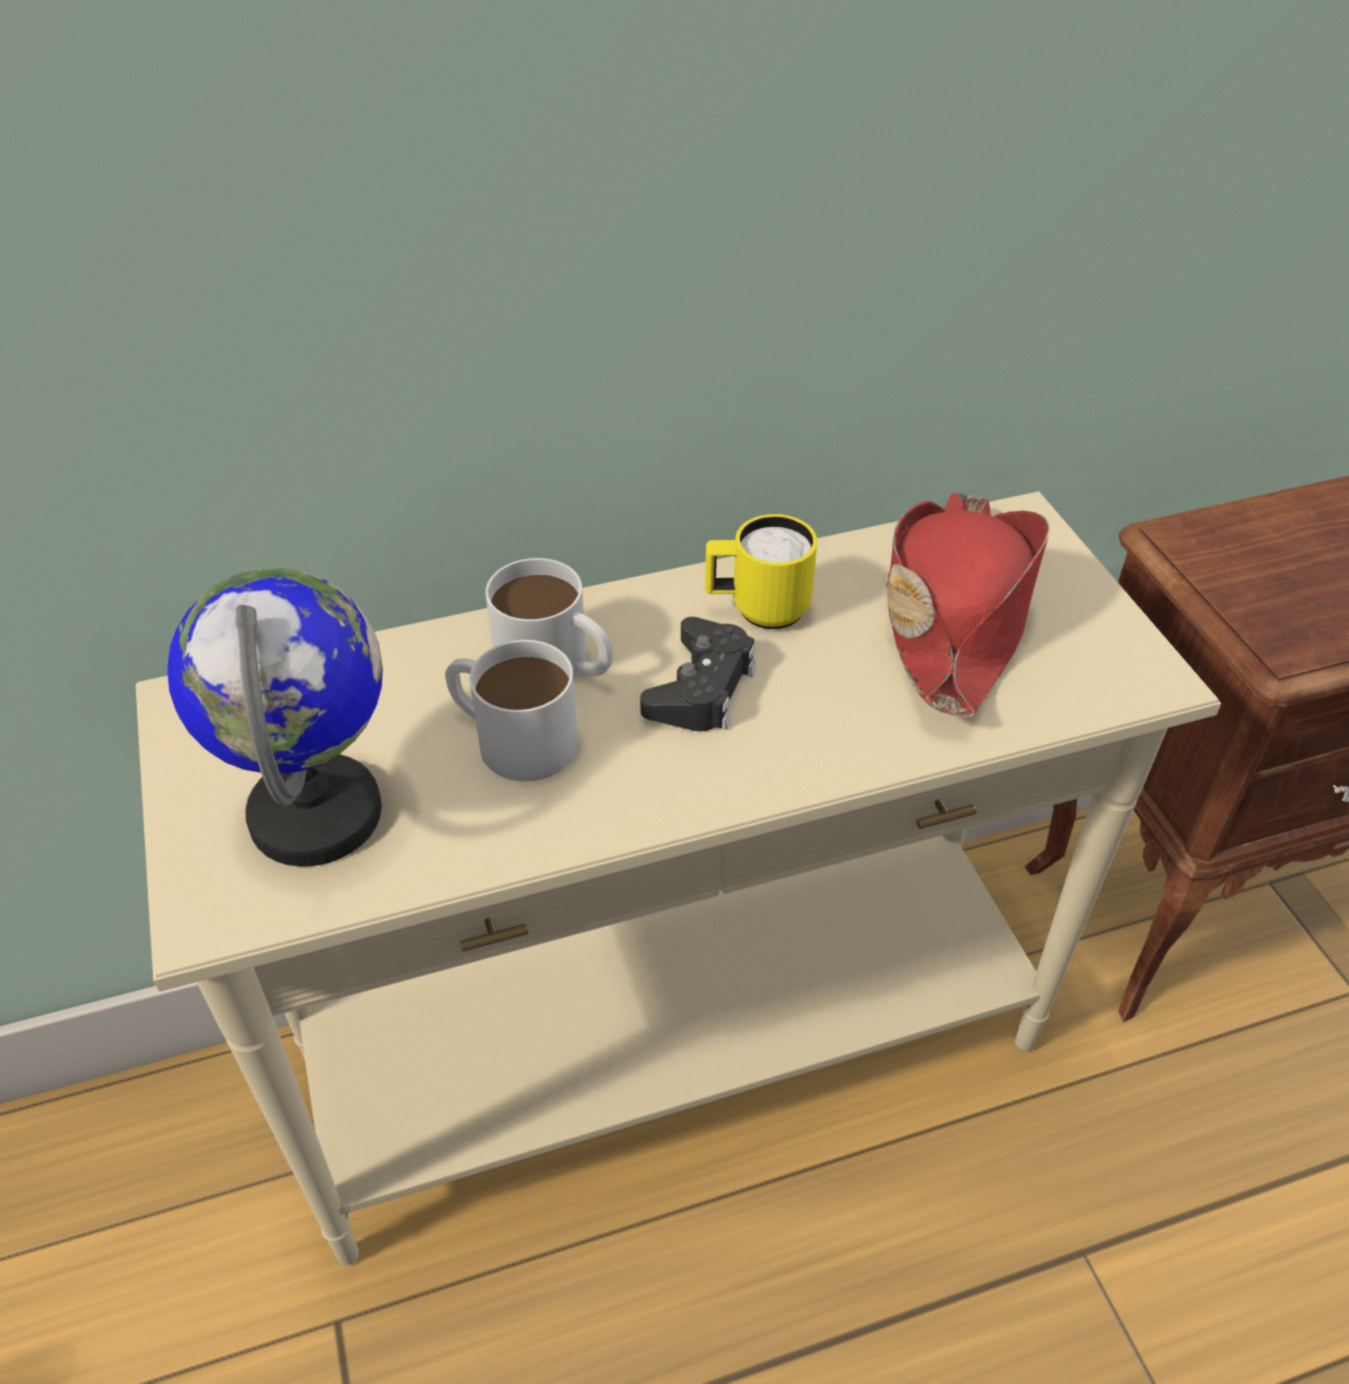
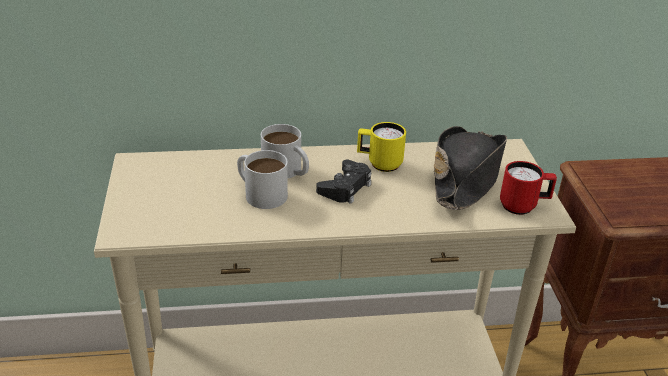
camera: 10 degrees right, 10 degrees down
globe [167,568,383,867] -> none
red hat [884,491,1050,717] -> black hat [433,126,507,210]
none -> red mug [500,161,557,215]

